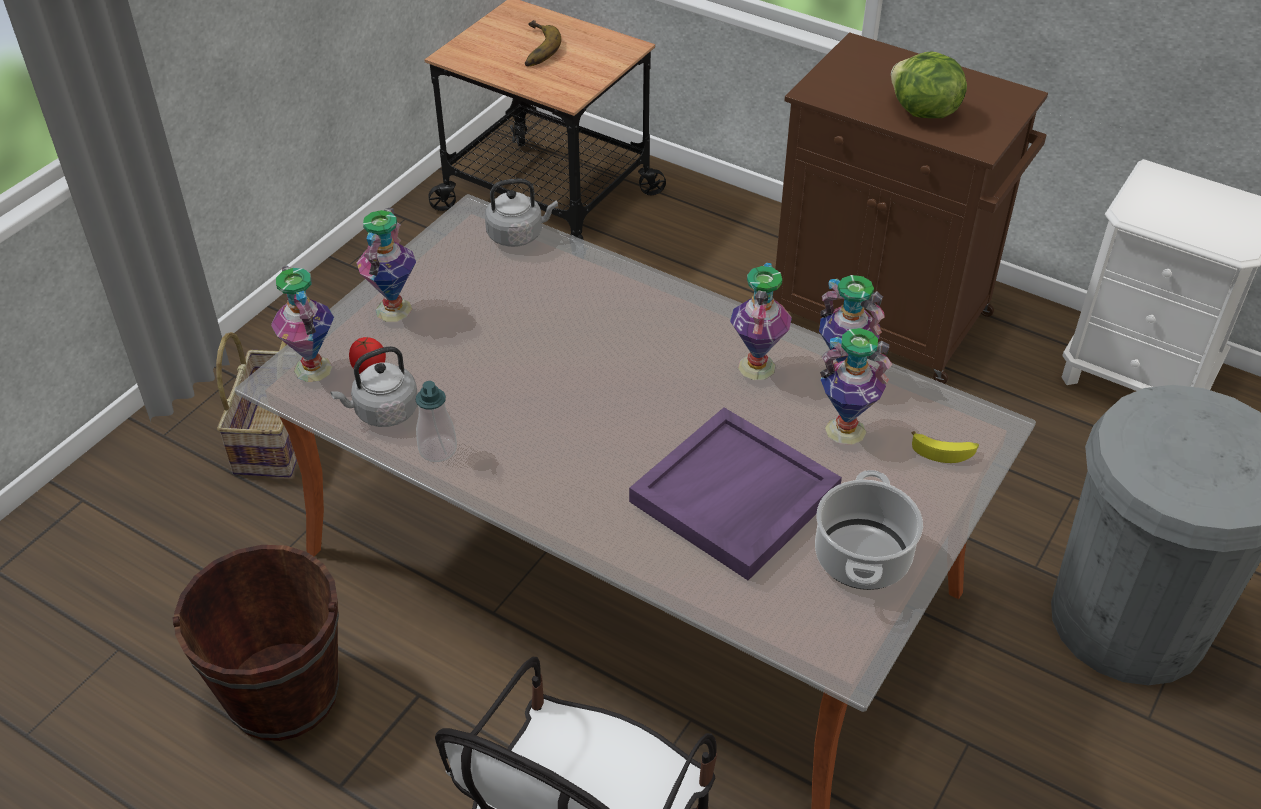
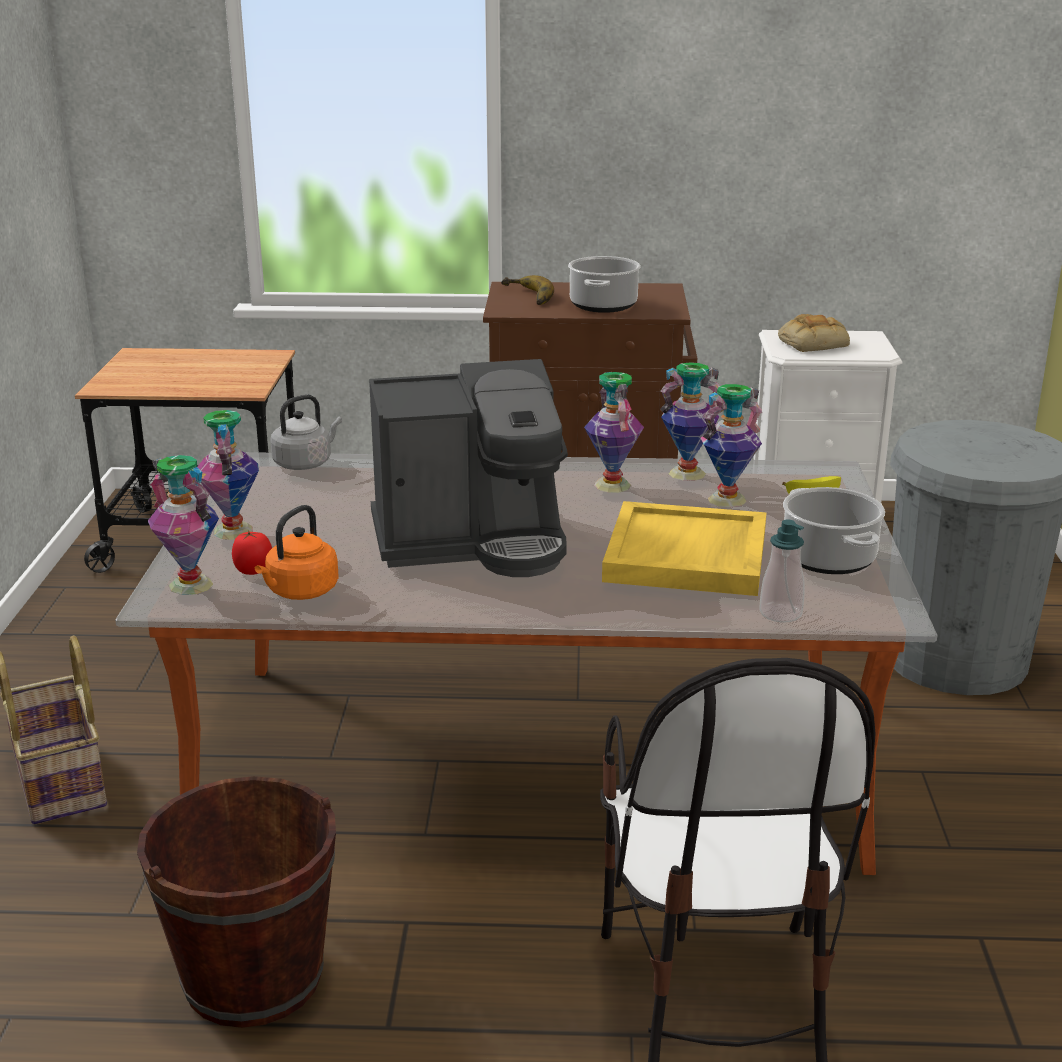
camera: 30 degrees left, 20 degrees down
grey kettle [330,346,418,427] -> orange kettle [255,505,339,600]
soap dispenser [415,381,457,462] -> soap dispenser moved to [759,519,805,623]
banana [525,20,561,67] -> banana moved to [501,275,554,305]
purple tray [629,407,842,580] -> yellow tray [602,501,767,596]
lettuce [891,51,967,118] -> cooking pot [568,256,641,313]
none -> coffee machine [369,359,568,577]
none -> bread [778,314,850,352]

